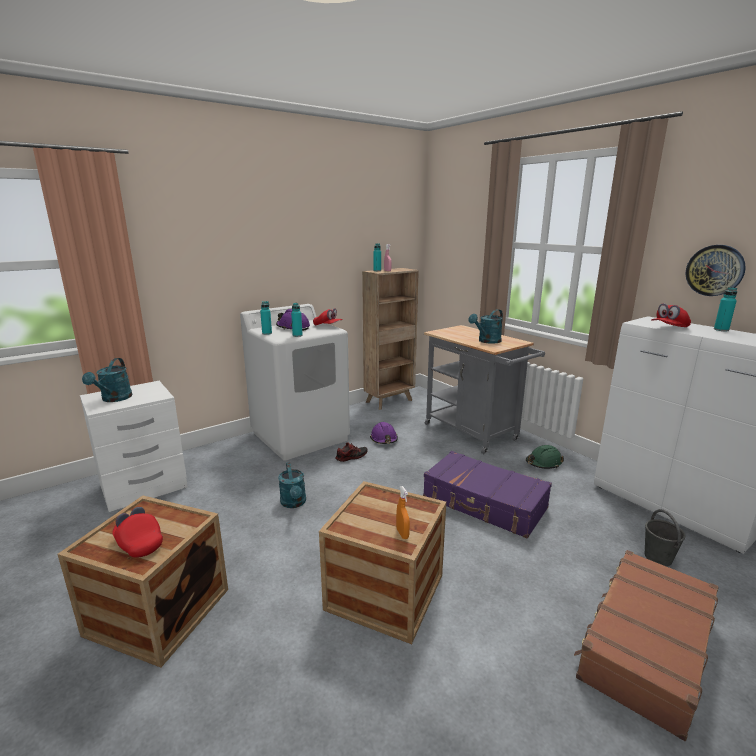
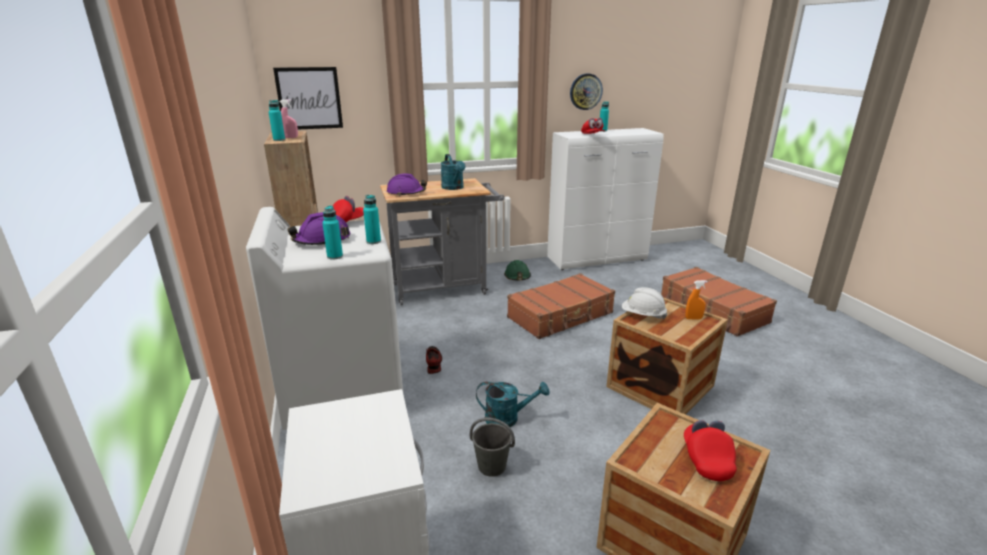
camera: 70 degrees left, 5 degrees up
turquoise watering can [82,358,132,402] -> none
red cap [112,507,163,558] -> red cap turned 120 degrees clockwise [684,420,737,481]
purple hard hat [370,422,398,444] -> purple hard hat moved to [387,173,427,196]
purple suitcase [423,451,552,538] -> brown suitcase [507,273,615,339]
grey bucket [645,509,686,566] -> grey bucket moved to [470,418,515,477]
none -> picture [273,67,343,129]
none -> white hard hat [622,287,667,319]

